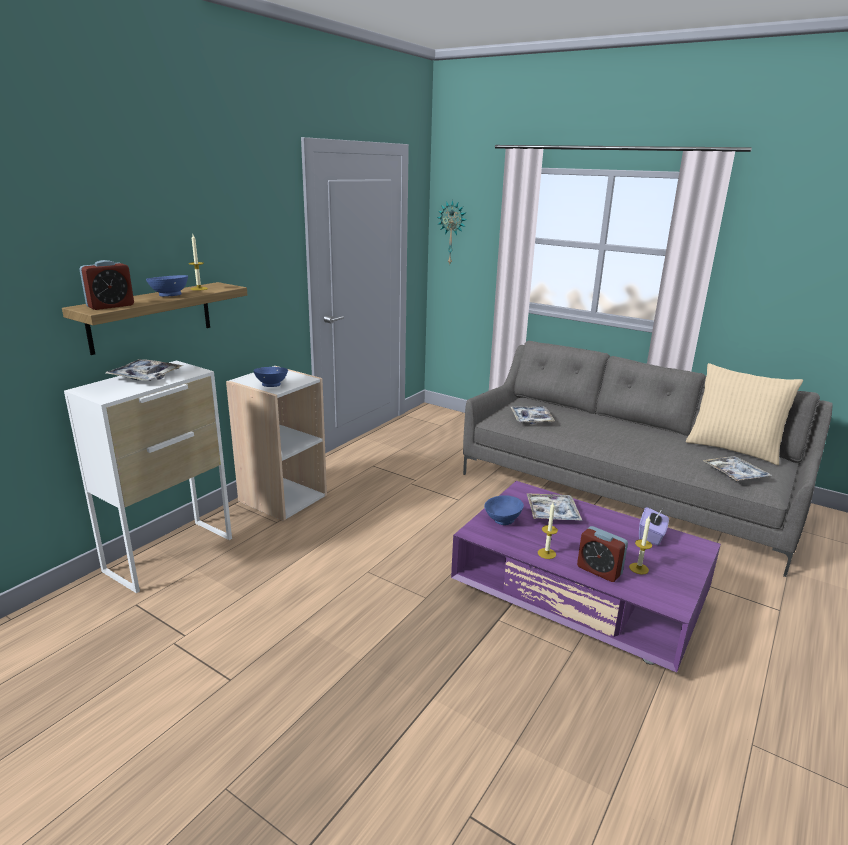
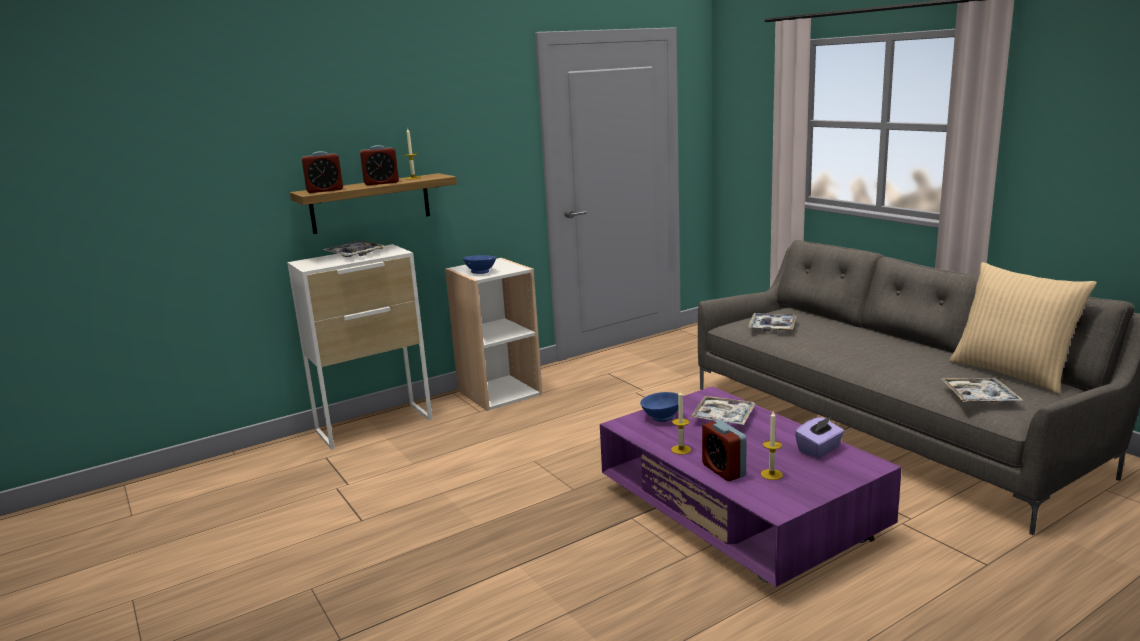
camera: 25 degrees right, 5 degrees down
blue bowl [146,275,188,297] -> alarm clock [360,145,399,185]
wall clock [437,200,466,264] -> none

